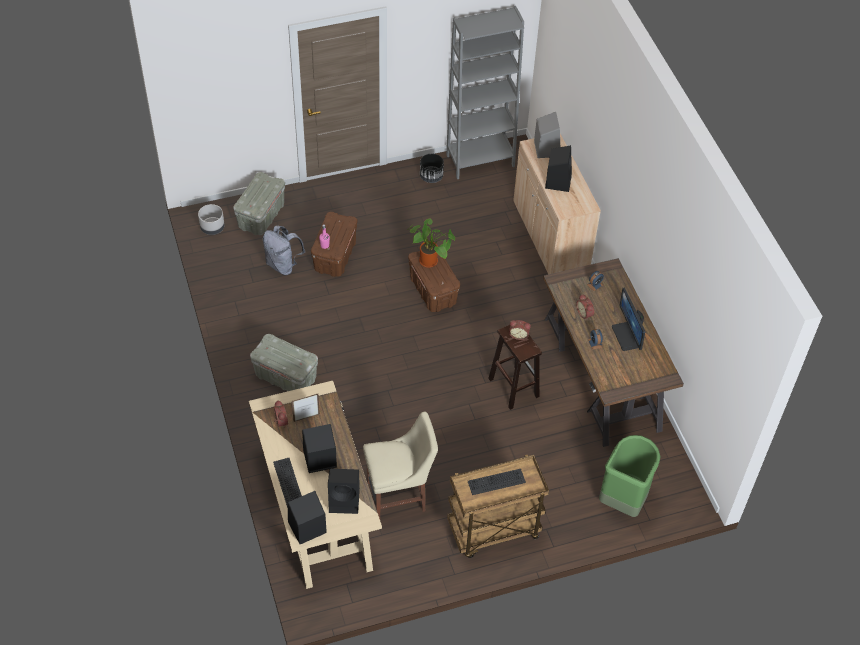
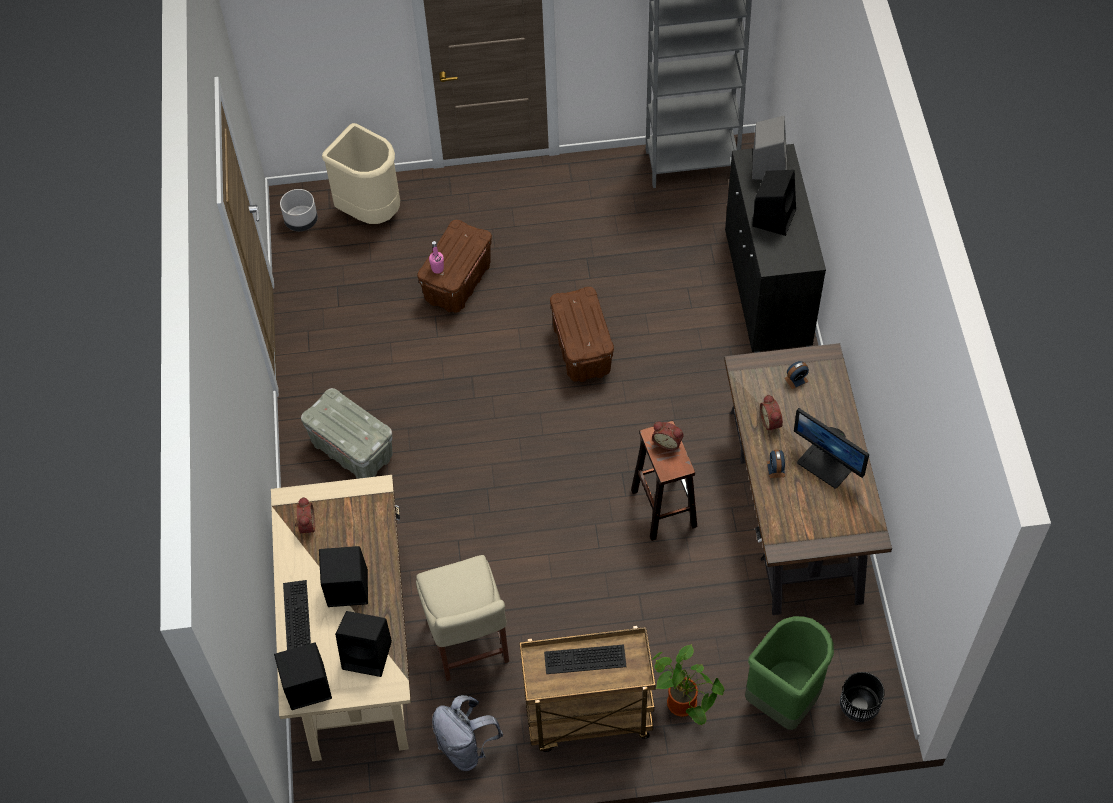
camera: 15 degrees right, 5 degrees up
grey storage box [233,172,285,235] -> beige trash can [322,123,400,224]
grey backpack [263,225,305,275] -> grey backpack moved to [432,695,503,771]
picture frame [292,394,320,422] -> none
beige chair [363,412,438,519] -> beige chair turned 75 degrees clockwise [416,555,509,681]
potted plant [409,218,455,268] -> potted plant moved to [652,644,724,725]
black planter [420,154,444,183] -> black planter moved to [840,672,885,722]
beige cabinet [513,134,601,274] -> black cabinet [725,144,826,353]
monitor [612,287,645,351] -> monitor turned 45 degrees counterclockwise [794,408,869,489]

